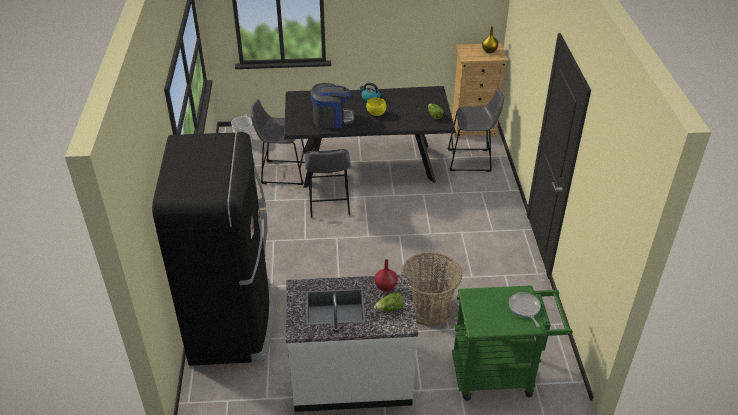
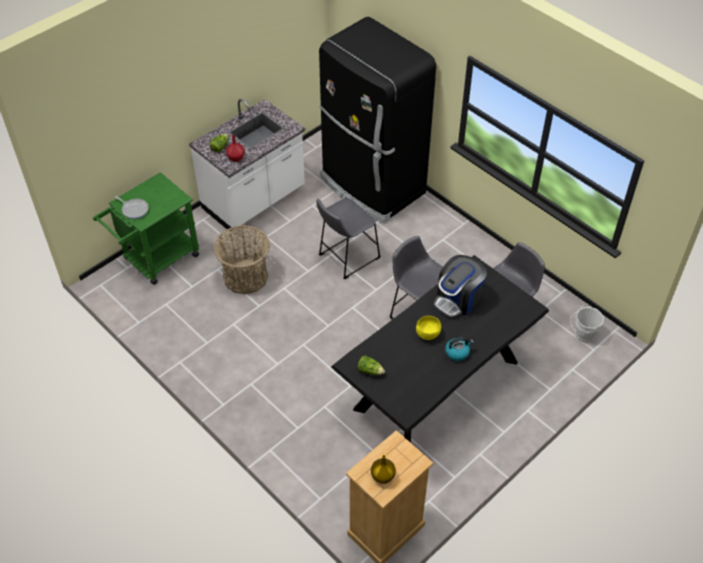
camera: 140 degrees right, 10 degrees up
grey stool [447,89,504,172] -> grey stool moved to [316,198,380,279]

